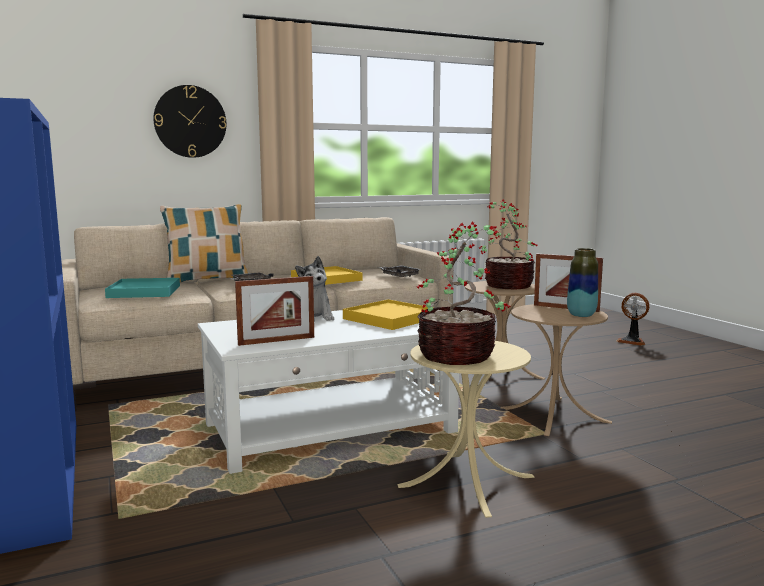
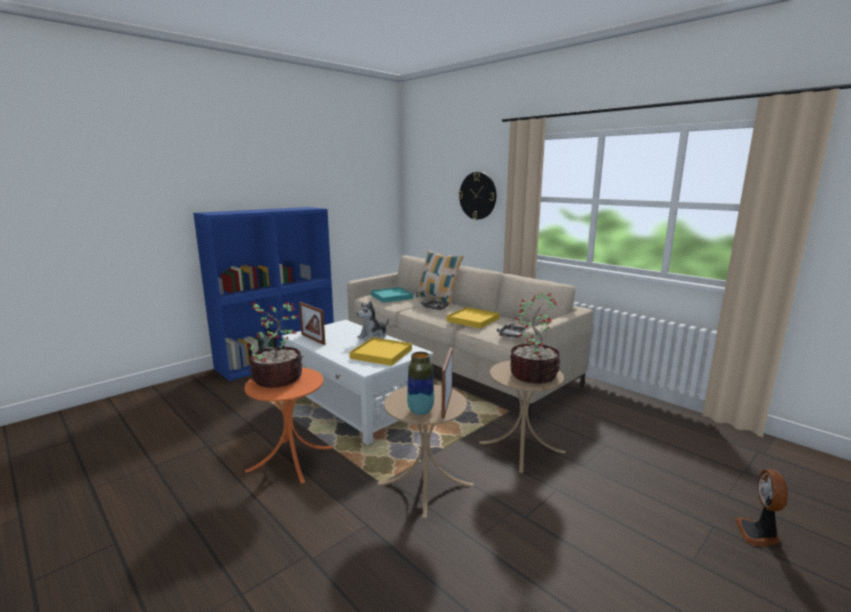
camera: 70 degrees right, 5 degrees up
beige side table [397,341,534,518] -> orange side table [244,368,333,484]

